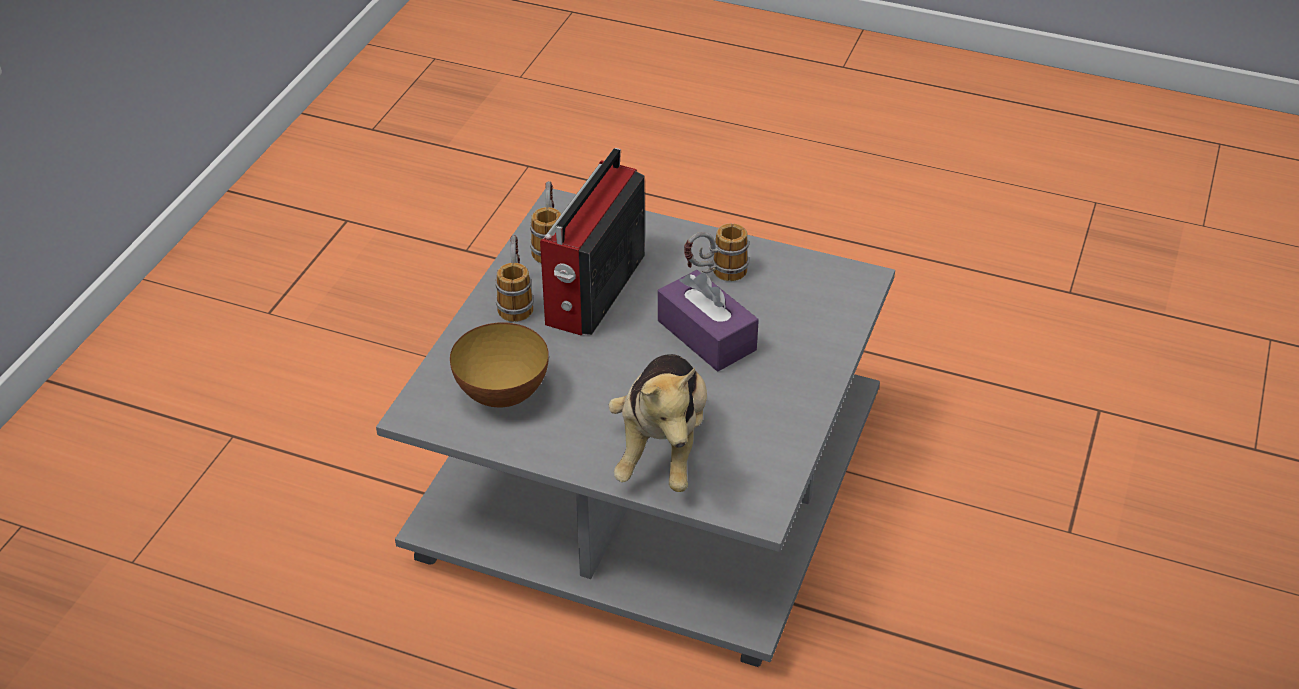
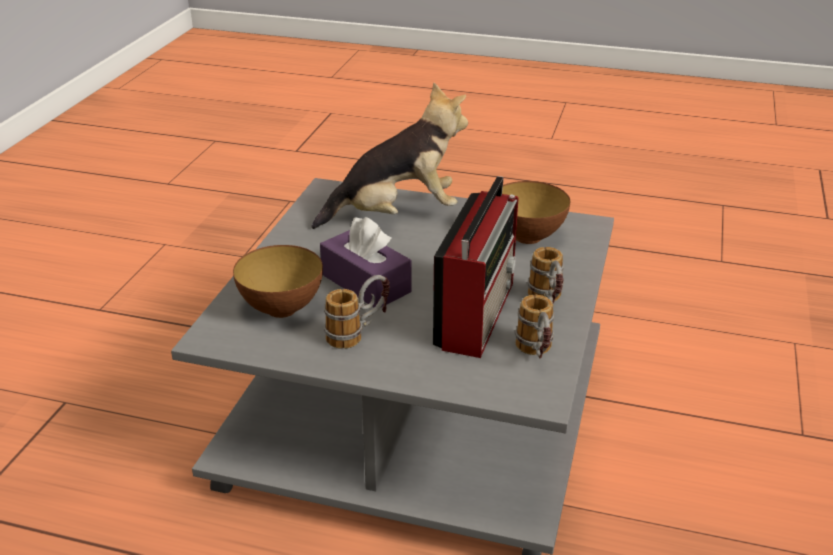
camera: 175 degrees right, 10 degrees down
plush toy [609,354,707,492] -> plush toy turned 75 degrees clockwise [312,83,468,229]
none -> bowl [233,245,323,318]

